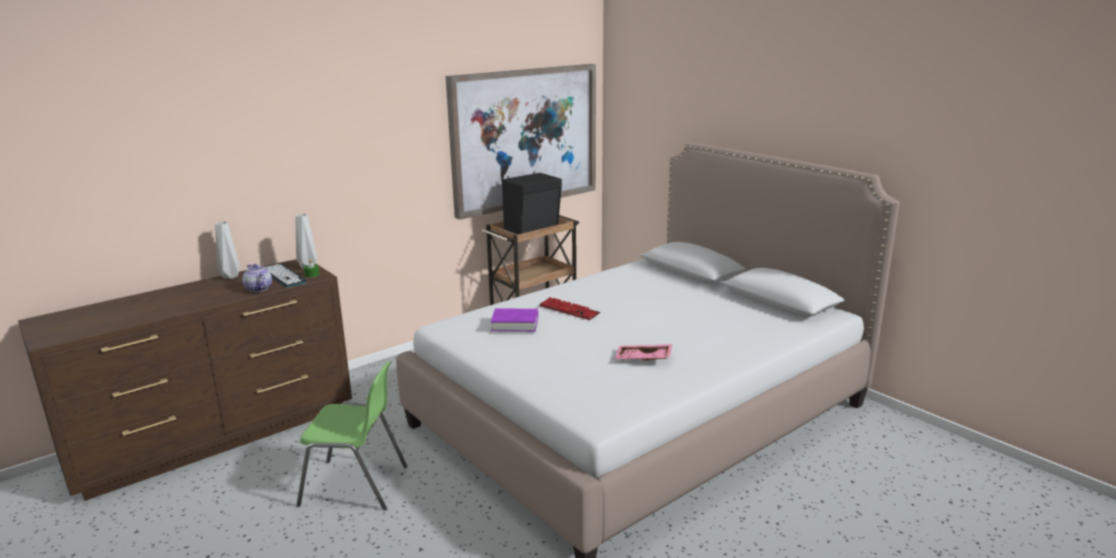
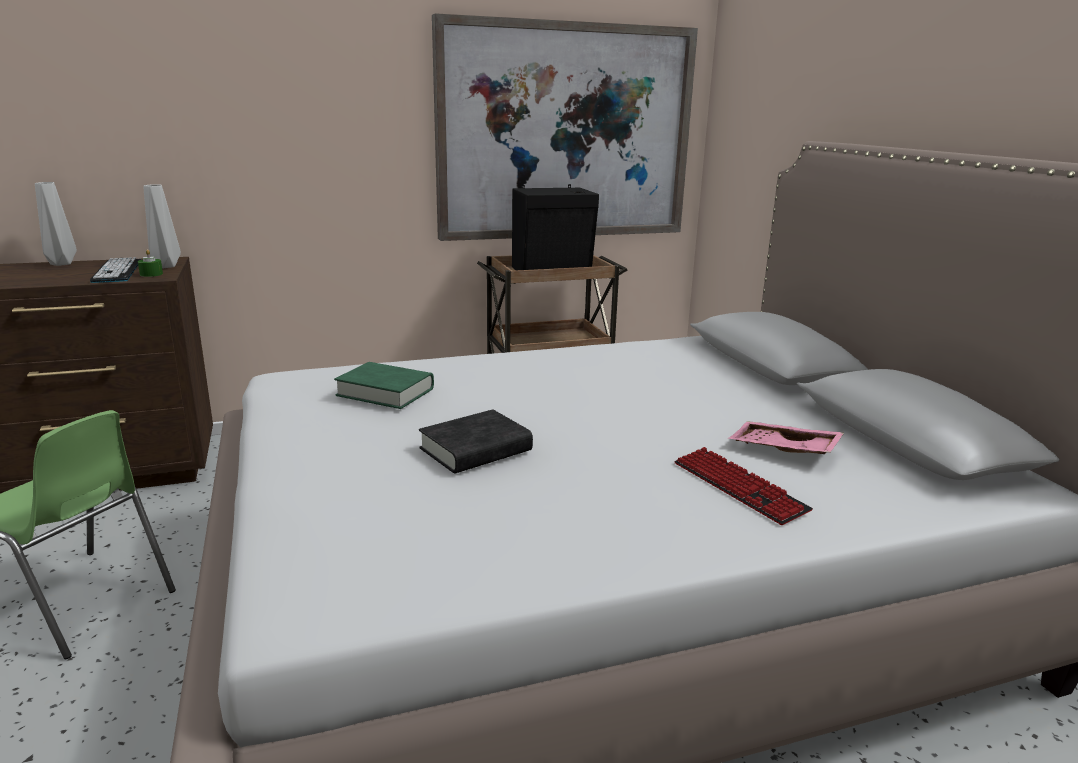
camera: 20 degrees right, 0 degrees up
teapot [242,264,272,292] -> none
purple book [491,308,538,332] -> green book [334,362,434,409]
keyboard [539,297,600,320] -> keyboard moved to [675,447,813,525]
pink tray [614,344,672,361] -> pink tray moved to [729,421,844,454]
none -> black book [419,409,533,473]

